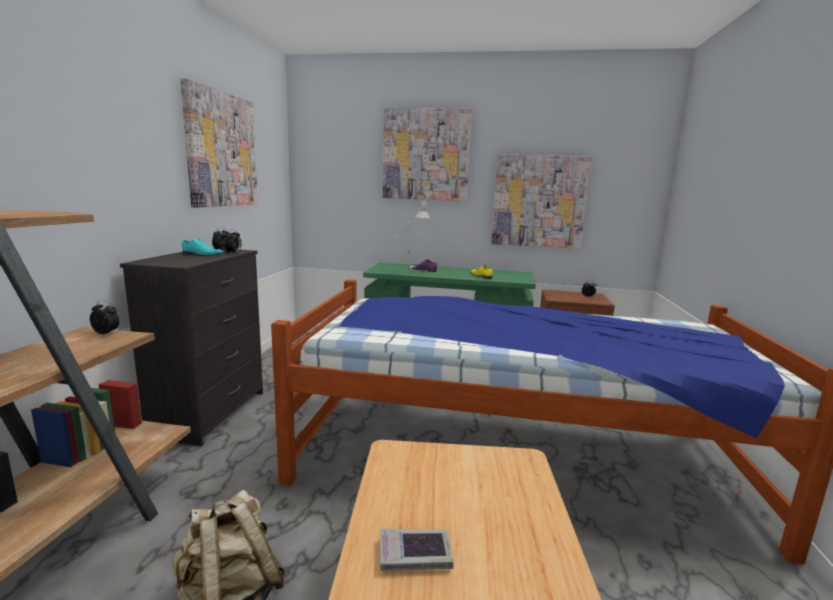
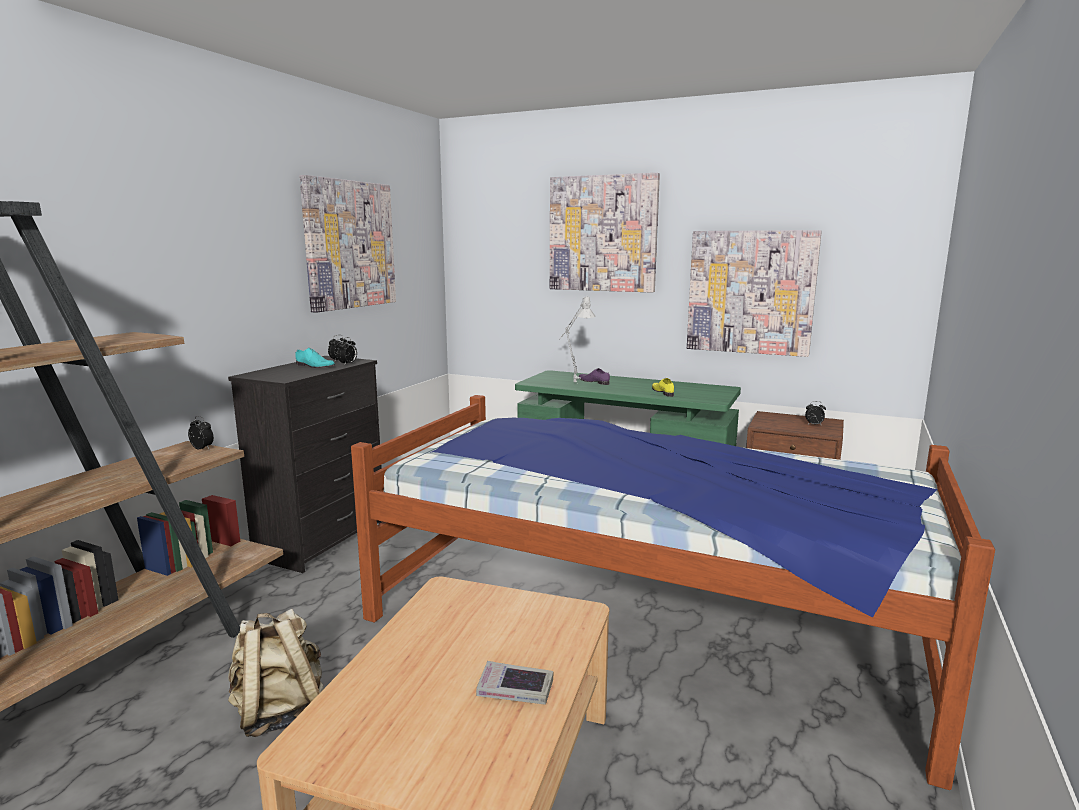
camera: 15 degrees right, 0 degrees up
book [380,529,453,571] -> book moved to [476,661,553,705]

